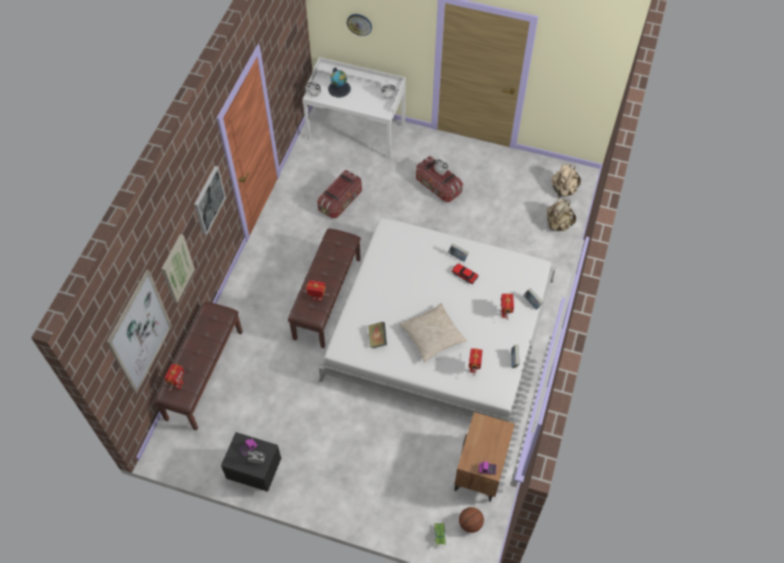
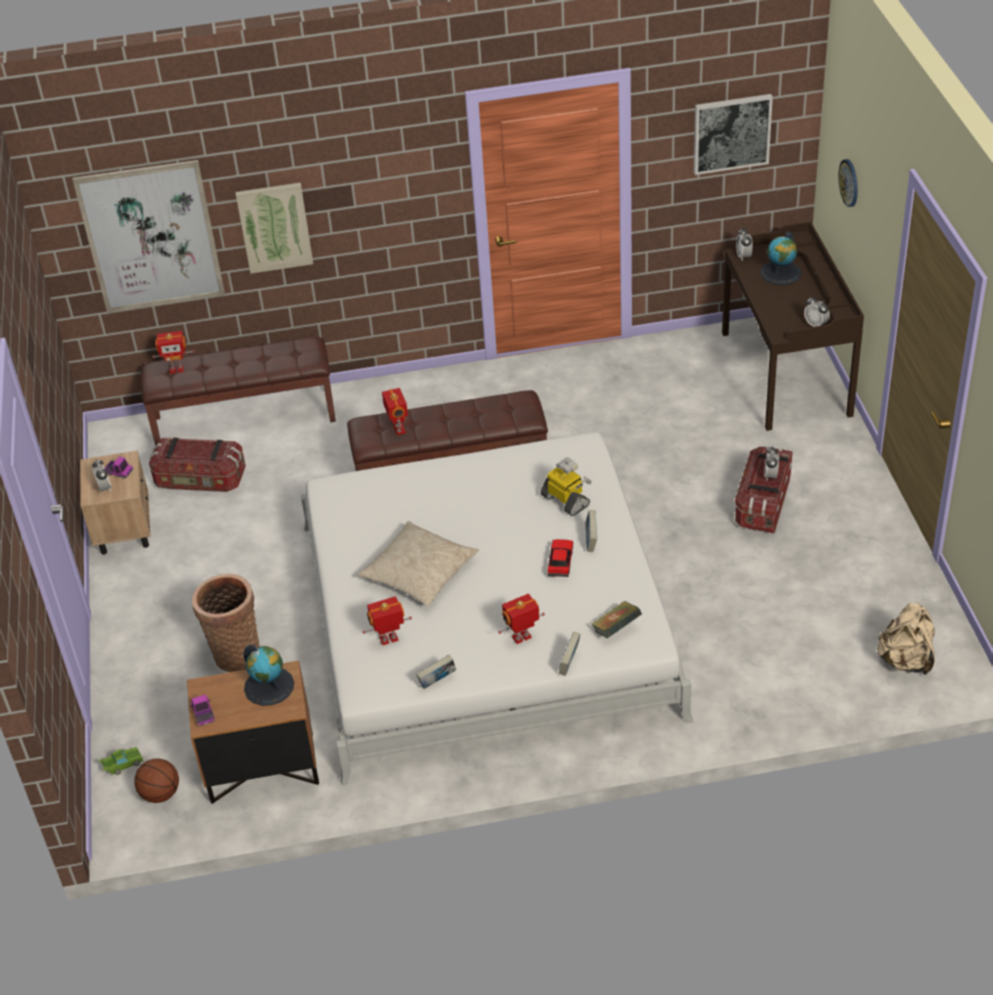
camera: 65 degrees right, 15 degrees down
picture [194,166,226,235] -> picture moved to [694,94,773,175]
black nightstand [221,432,281,492] -> beige nightstand [80,451,150,555]
white desk [303,57,406,160] -> brown desk [722,222,864,431]
storage box [317,170,362,219] -> storage box moved to [149,438,246,492]
book [368,322,387,348] -> book moved to [591,601,642,638]
beige backpack [547,198,576,231] -> none
none -> basket [192,574,260,672]
none -> globe [243,645,294,706]
none -> toy robot [540,457,592,516]

